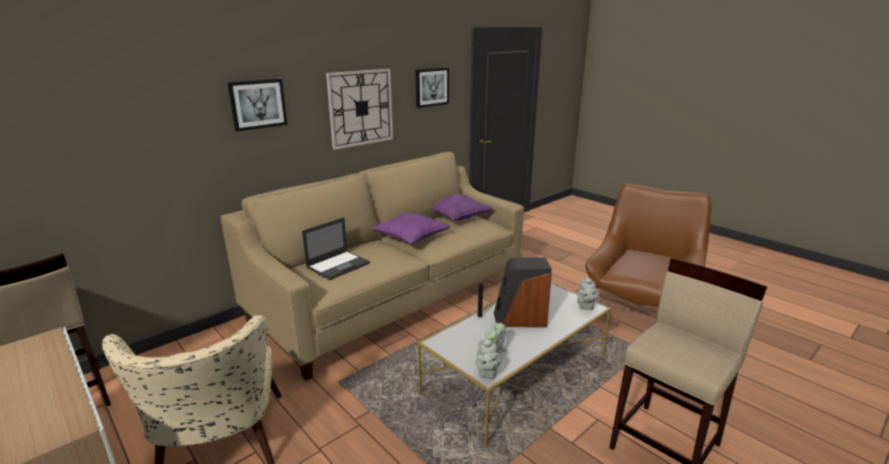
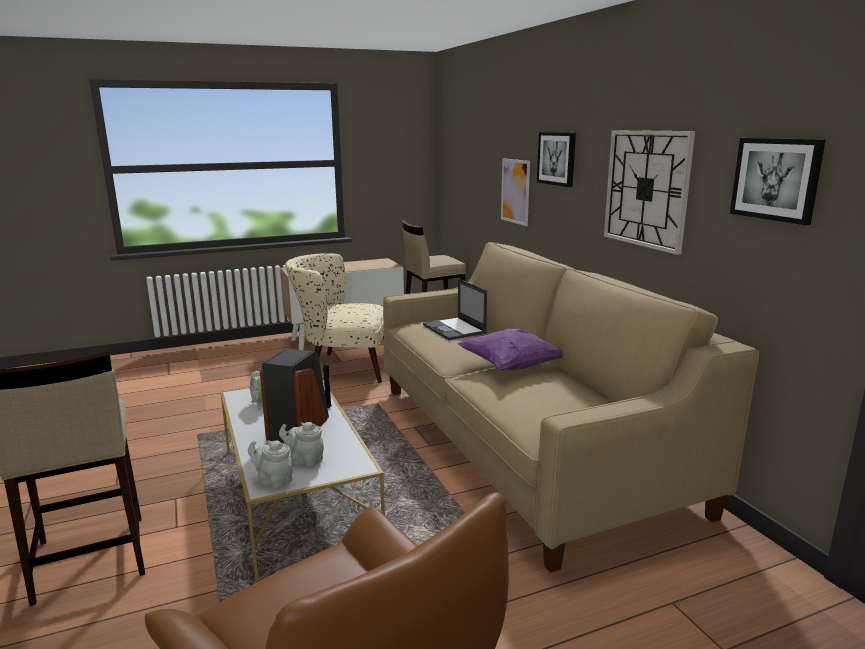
camera: 110 degrees right, 5 degrees down
purple pillow [433,194,493,221] -> none
grey teapot [475,336,501,379] -> grey teapot moved to [279,422,324,468]
none -> picture [501,158,530,226]

